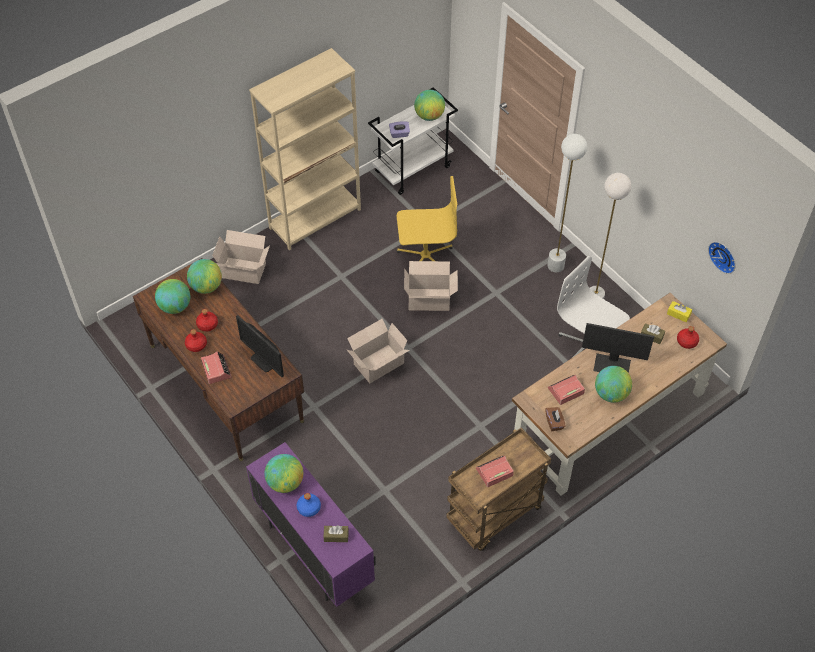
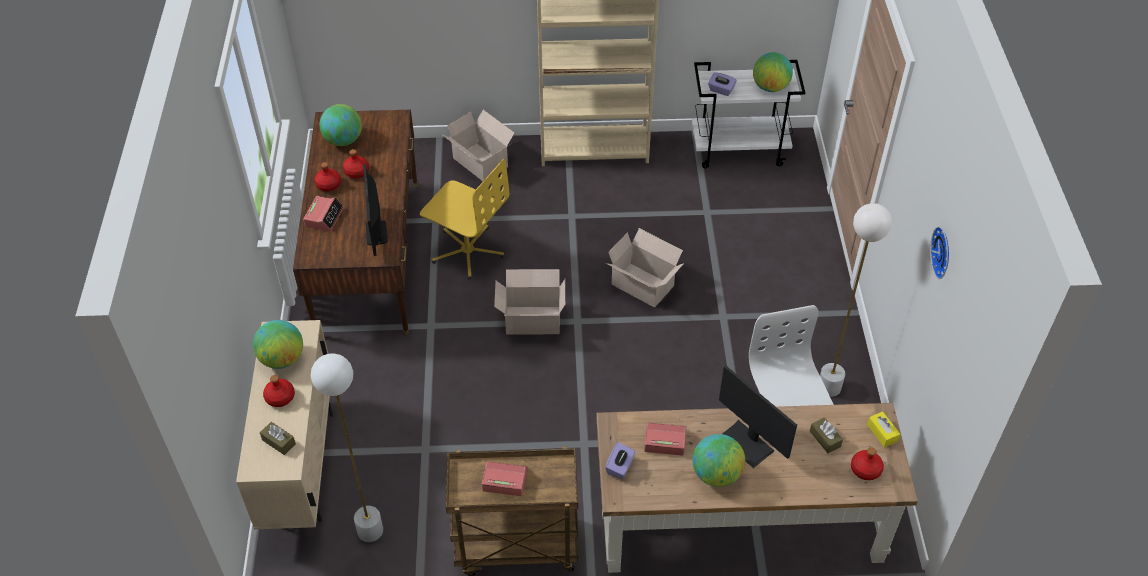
camera: 35 degrees right, 5 degrees down
globe [187,259,222,294] -> none
purple cabinet [246,442,376,607] -> beige cabinet [236,320,333,529]
blue bottle [297,493,321,517] -> red bottle [263,375,295,407]
yellow office chair [397,176,457,261] -> yellow office chair moved to [420,159,509,279]
brown tissue box [546,407,566,431] -> purple tissue box [605,442,635,479]
white floor lamp [547,134,588,272] -> white floor lamp moved to [311,353,383,542]
wall clock [708,242,736,274] -> wall clock moved to [930,226,949,279]

